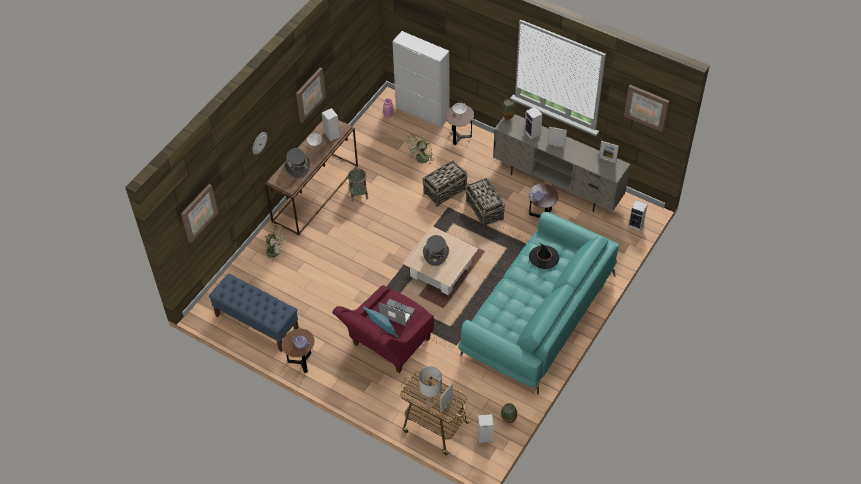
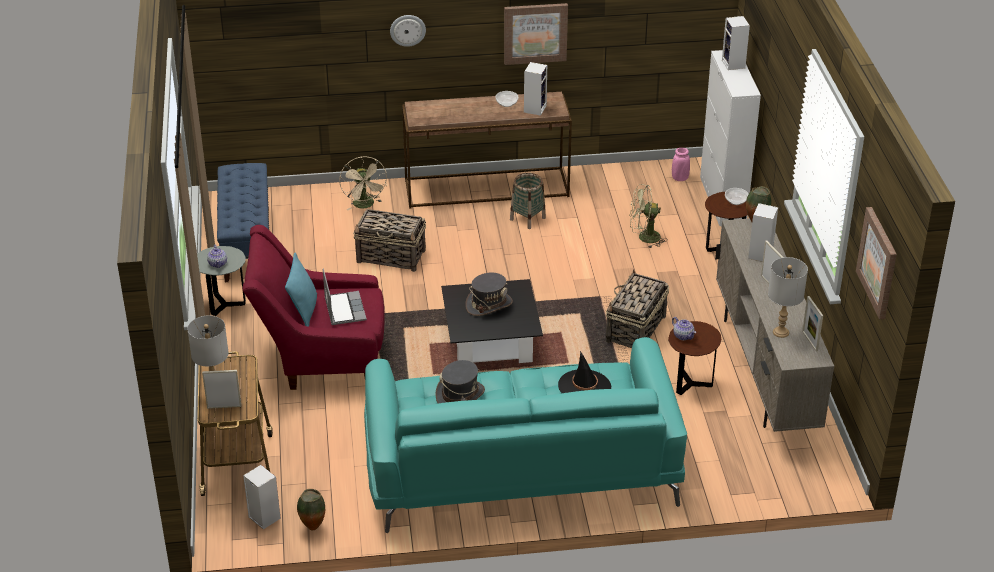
camera: 50 degrees right, 15 degrees down
picture [181,184,218,242] -> none
brown side table [282,329,315,373] -> grey side table [197,246,246,316]
grey hat [284,148,310,178] -> grey hat moved to [436,360,485,404]
beige coffee table [402,226,479,295] -> black coffee table [441,279,543,363]
basket [422,160,468,207] -> basket moved to [353,209,426,272]
speaker [628,200,648,231] -> speaker moved to [722,16,750,70]
none -> grey table lamp [768,257,808,338]

